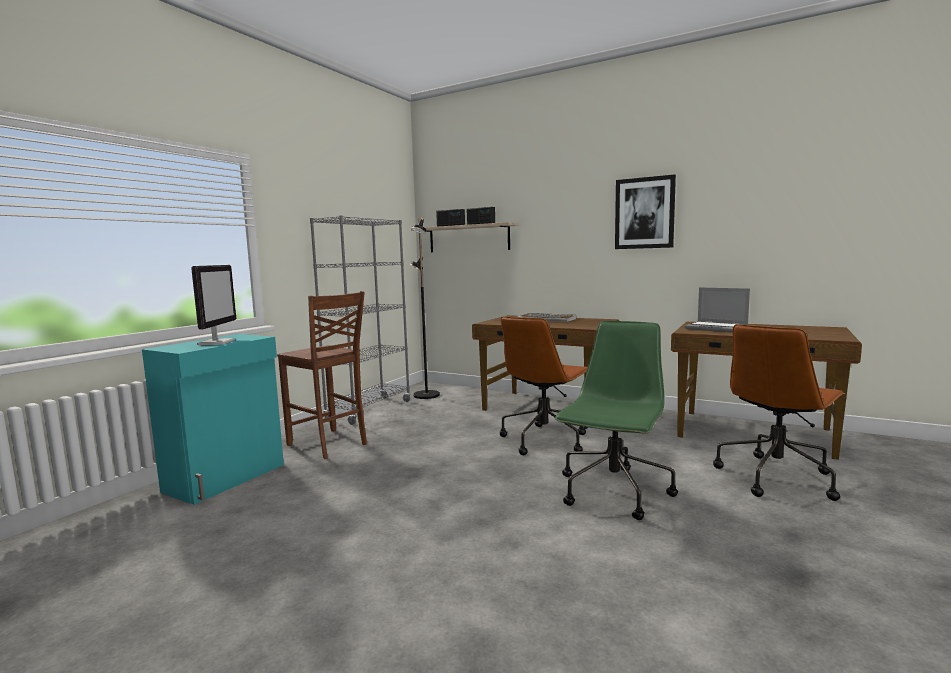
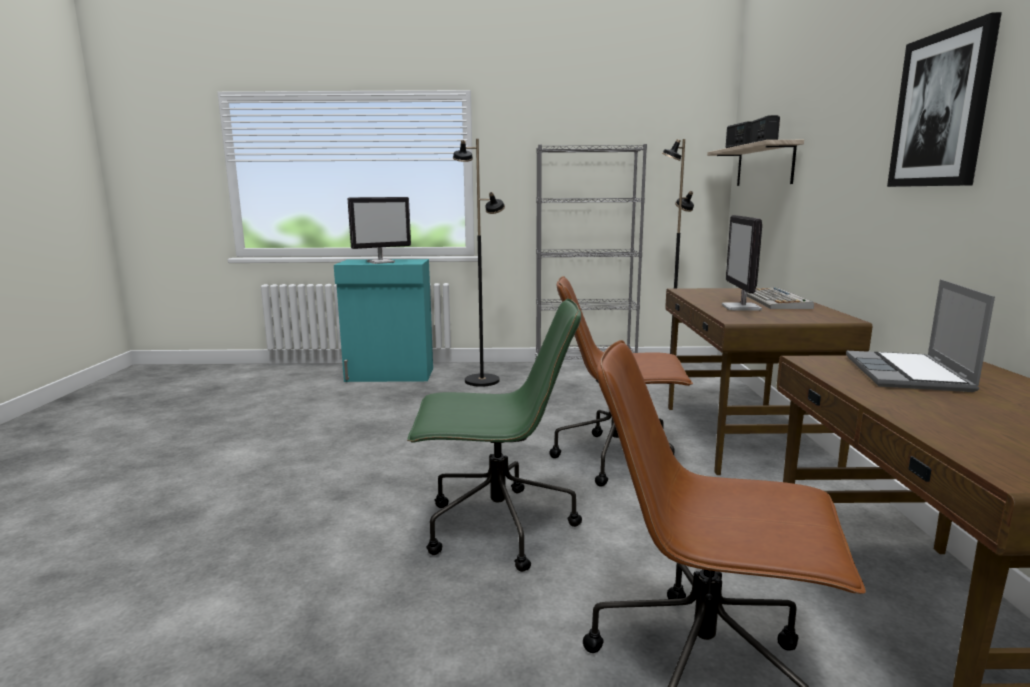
camera: 60 degrees right, 5 degrees up
brown chair [277,291,367,459] -> black floor lamp [453,139,505,387]
none -> monitor [722,215,762,311]

